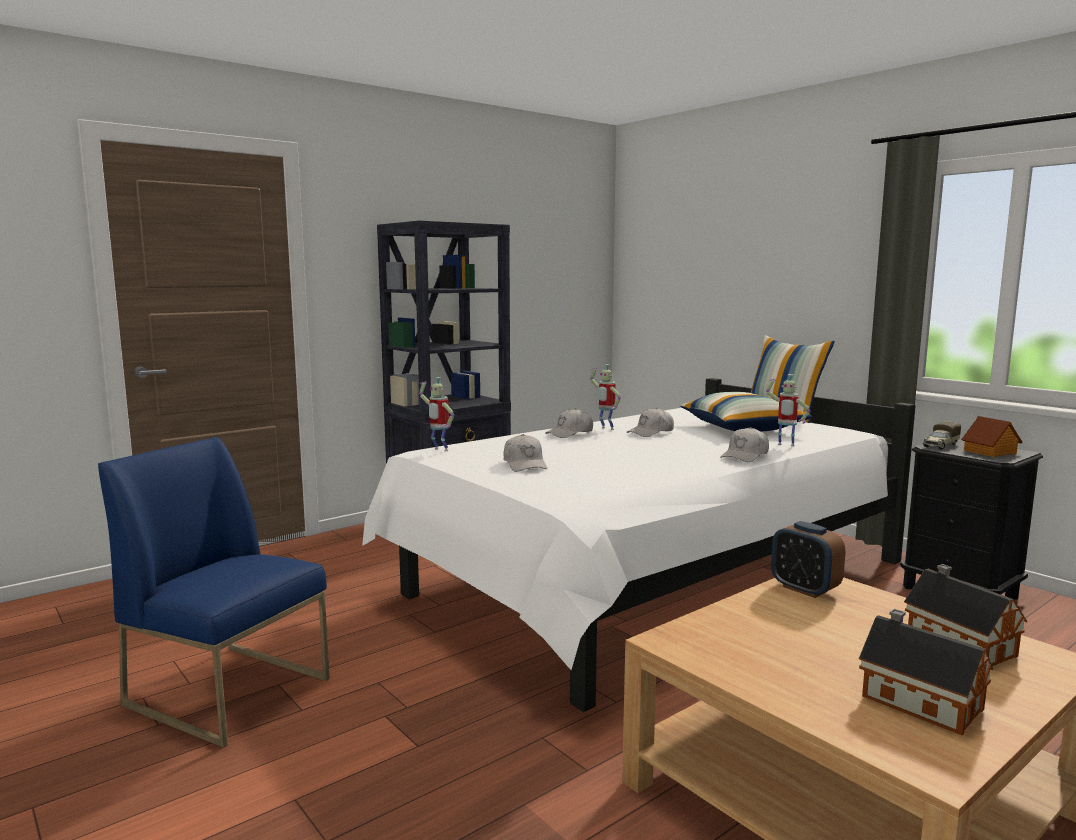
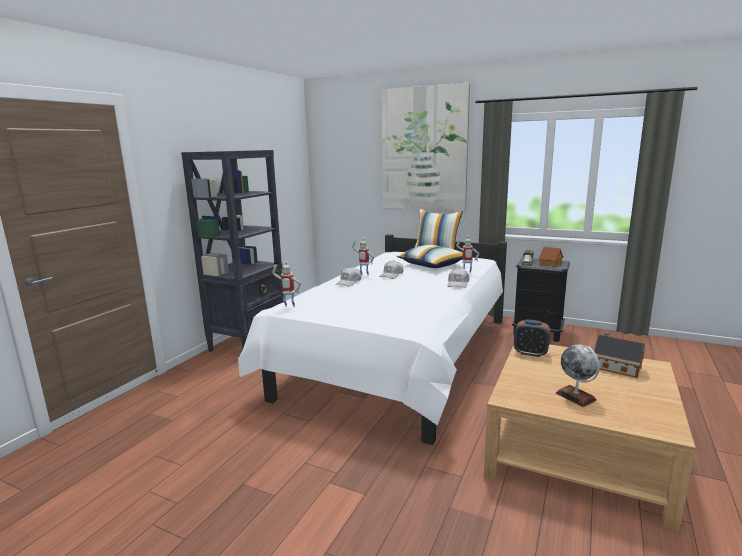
camera: 25 degrees left, 5 degrees up
blue chair [98,437,330,748] -> none
white cap [503,434,547,472] -> none
toy house [859,609,993,736] -> none
none -> picture [381,83,470,211]
none -> globe [555,344,600,407]

